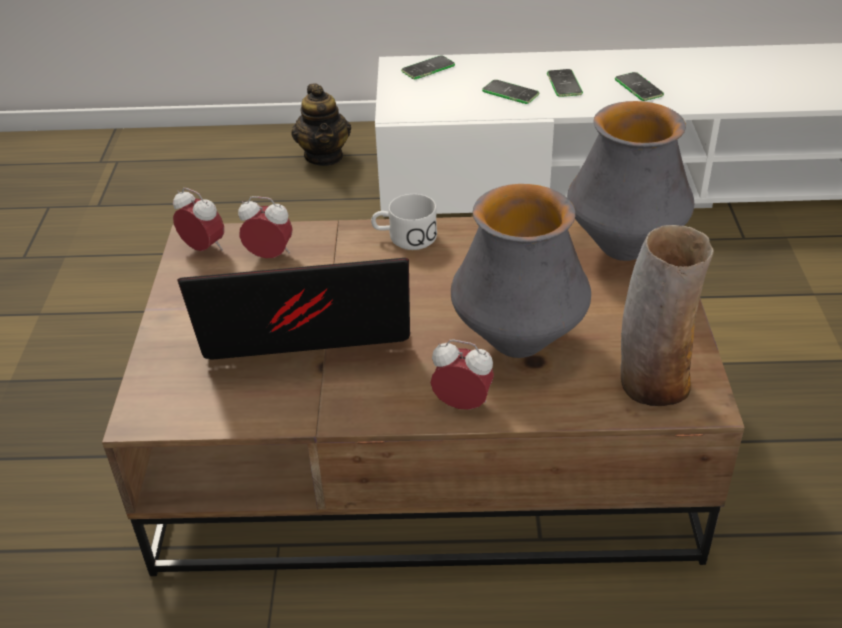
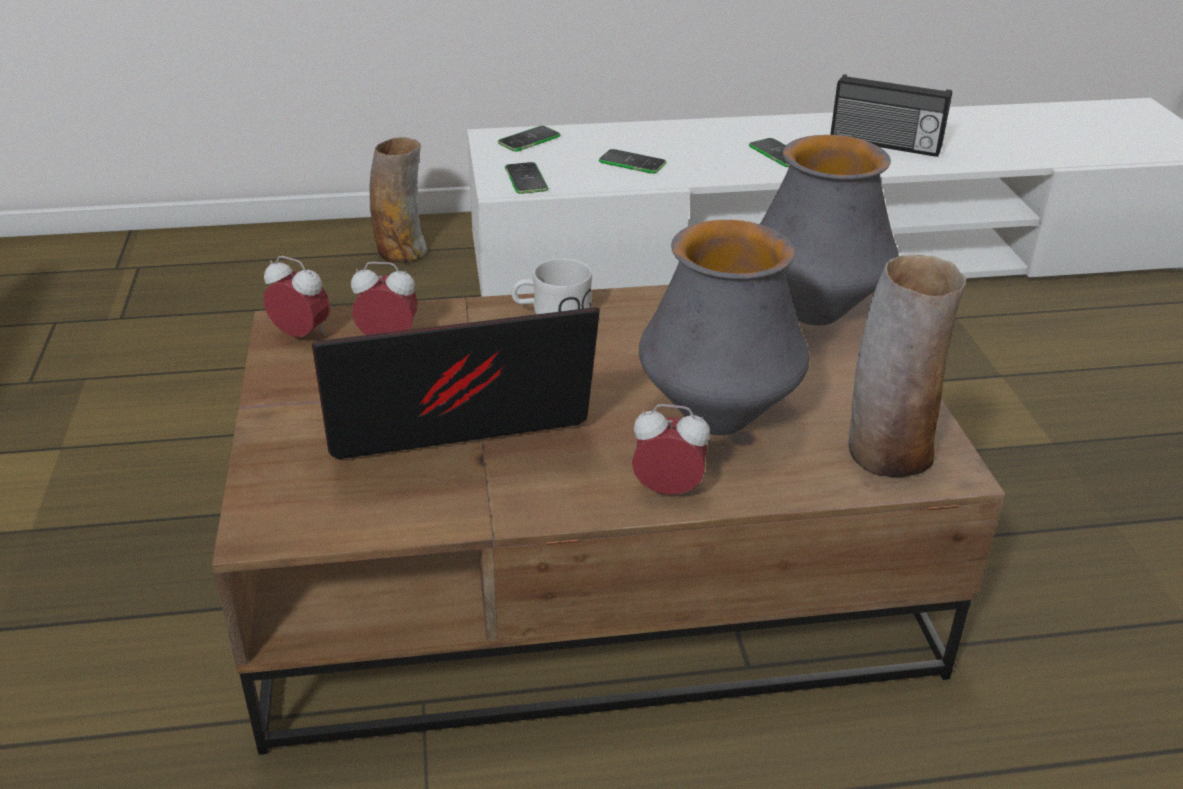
camera: 10 degrees left, 5 degrees down
teapot [291,84,351,166] -> vase [369,137,427,264]
phone [547,69,583,97] -> phone moved to [505,162,548,194]
none -> radio [830,74,952,157]

